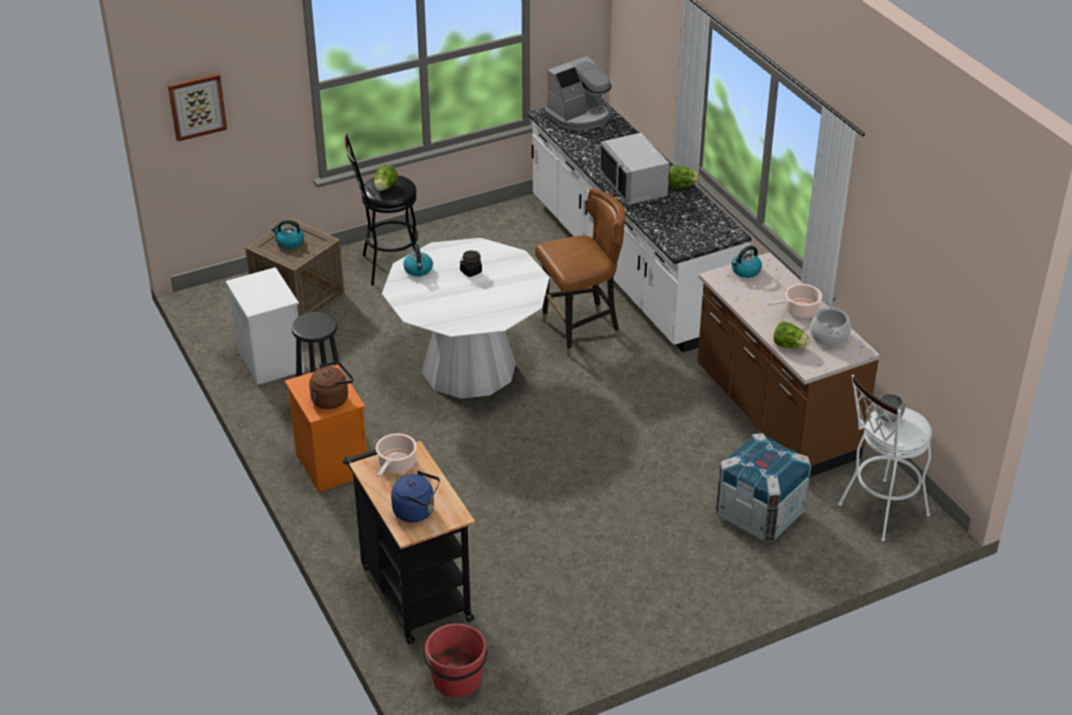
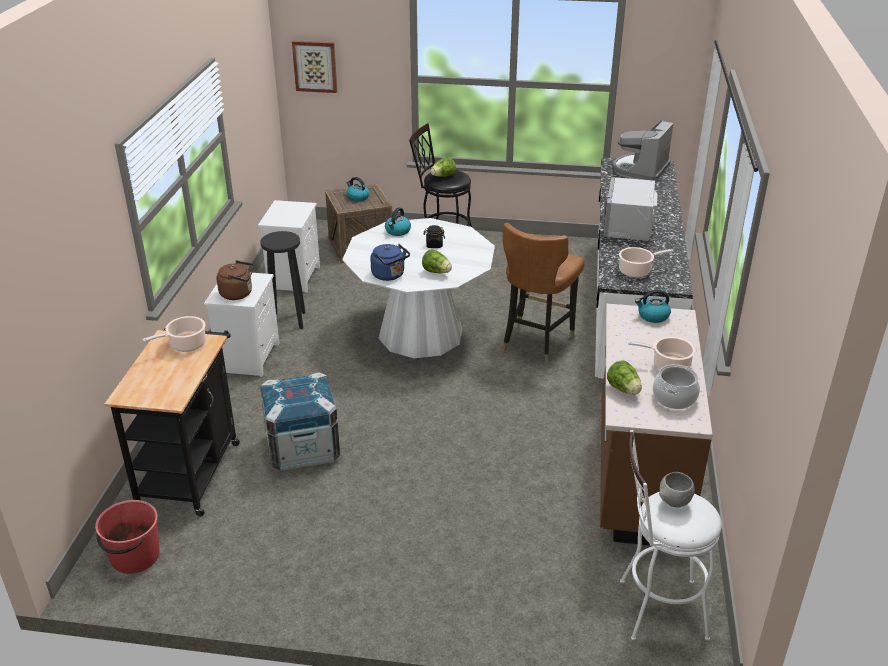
camera: 35 degrees right, 5 degrees down
orange nightstand [285,365,367,492] -> white nightstand [204,272,280,377]
blue kettle [391,471,440,522] -> blue kettle moved to [370,244,410,281]
brown chair [535,188,625,357] -> brown chair turned 105 degrees clockwise [502,223,585,364]
coffee machine [544,56,612,130] -> coffee machine turned 120 degrees clockwise [613,120,674,182]
lettuce [669,166,700,188] -> lettuce moved to [422,249,452,273]
crate [716,433,811,542] -> crate moved to [260,372,340,471]
none -> cooking pot [619,247,674,278]

